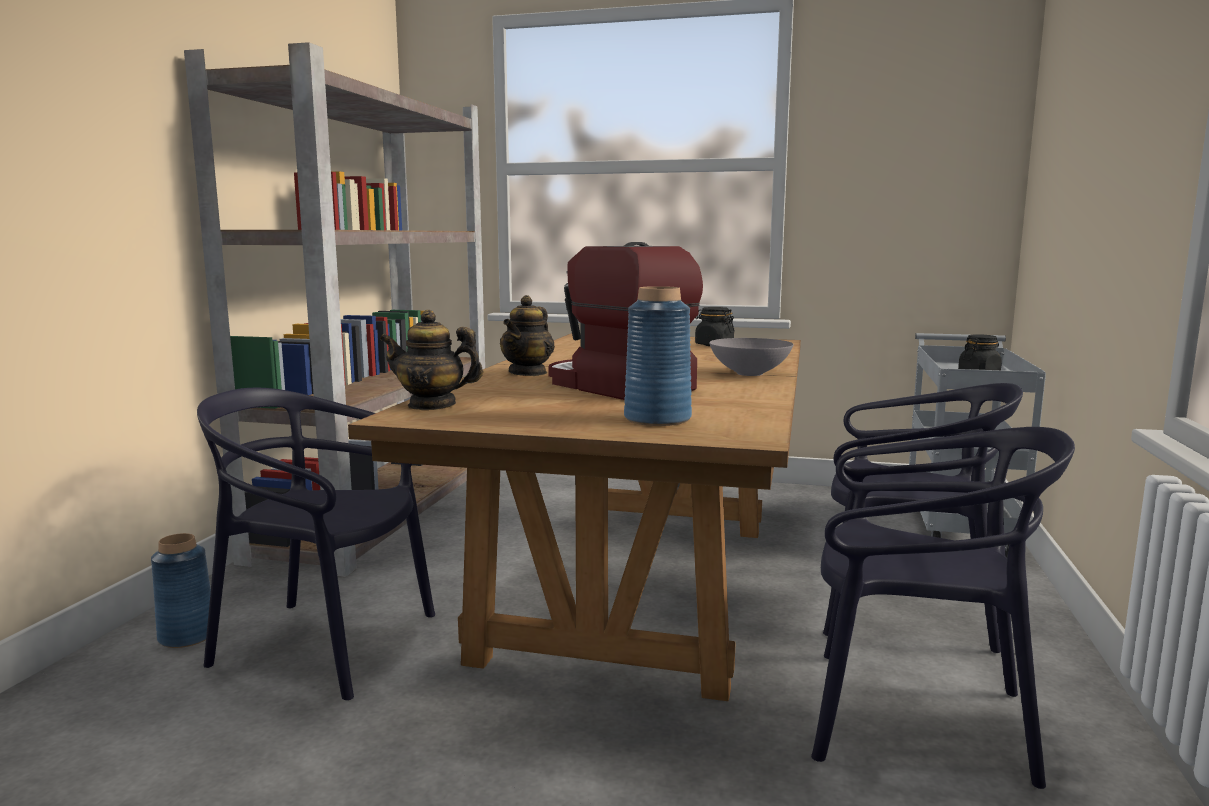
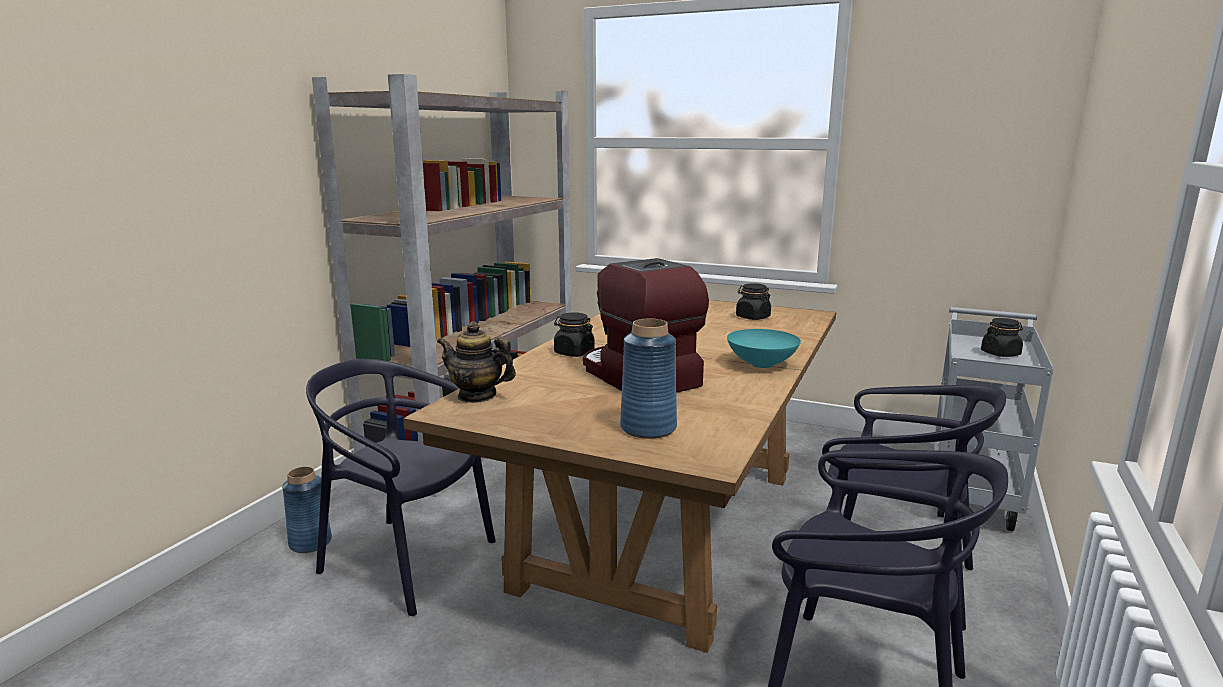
camera: 10 degrees right, 5 degrees up
teapot [500,295,555,376] -> black jar [554,312,595,357]
grey bowl [709,338,793,376] -> turquoise bowl [727,329,801,368]

